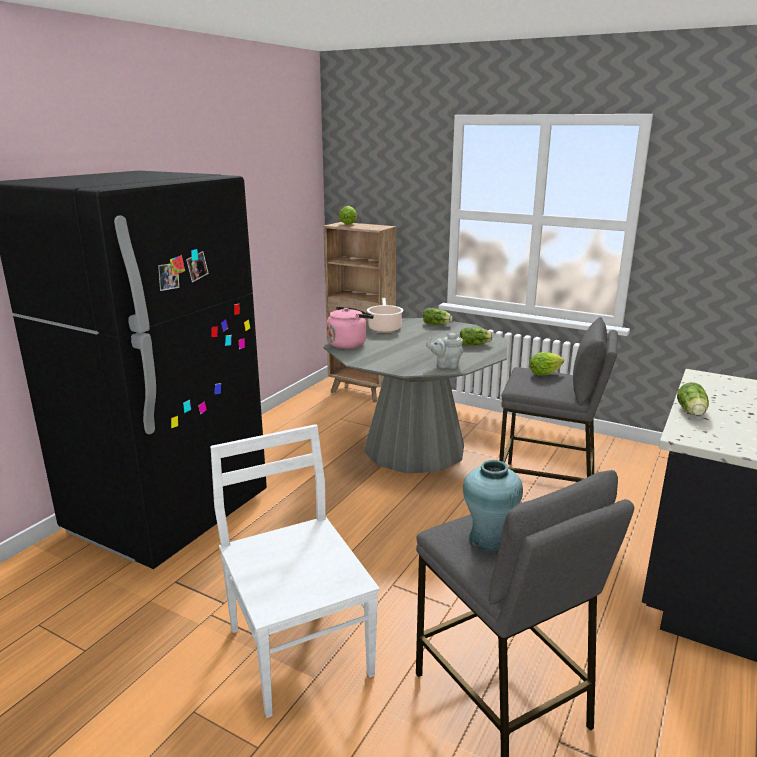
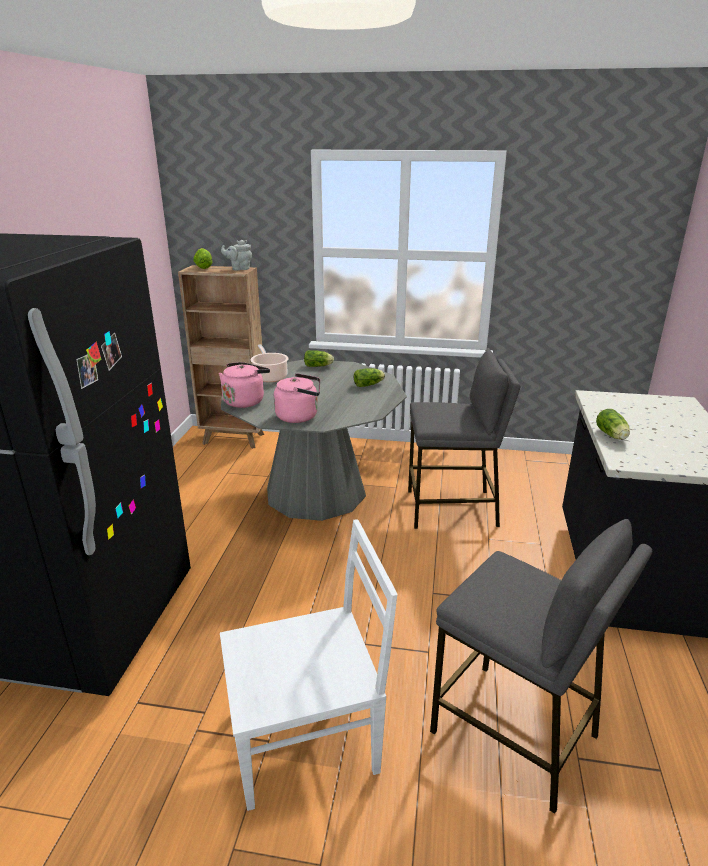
camera: 20 degrees left, 5 degrees up
white chair [210,424,380,718] -> white chair turned 120 degrees clockwise [220,519,398,811]
grey teapot [426,333,463,369] -> grey teapot moved to [221,240,252,270]
turquoise vase [463,460,523,552] -> none
lettuce [530,352,564,376] -> none
none -> pink kettle [274,373,320,423]

